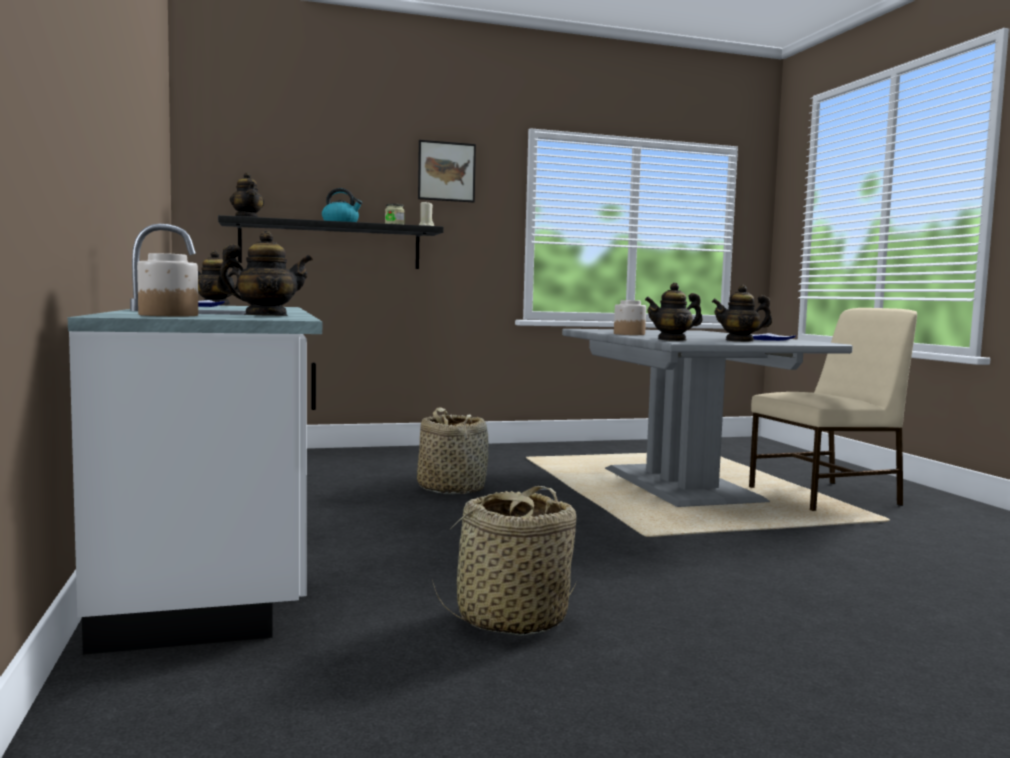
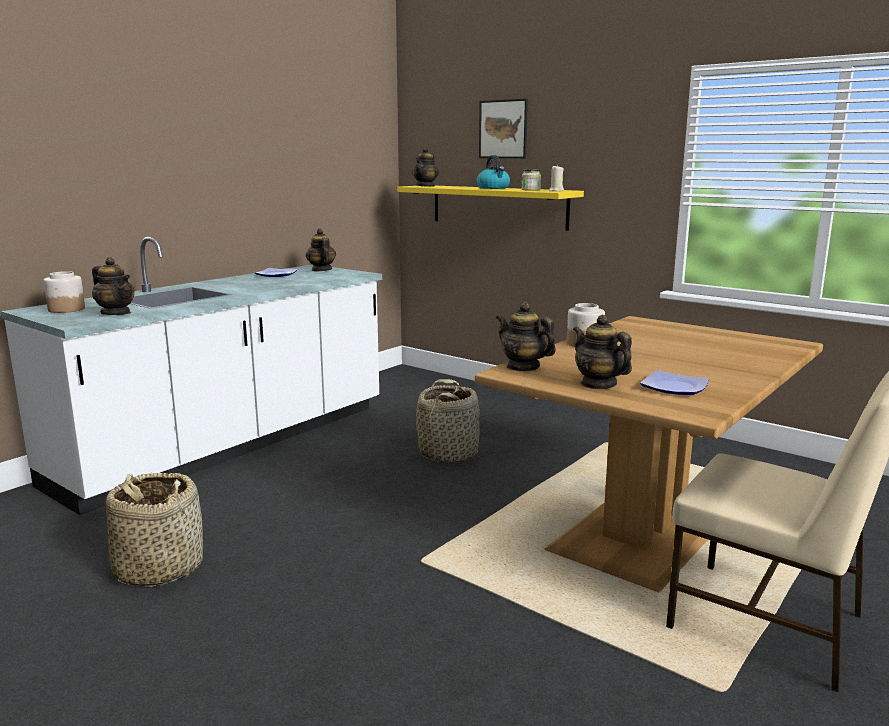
camera: 55 degrees right, 10 degrees up
black shelf [218,215,444,269] -> yellow shelf [397,186,584,231]
picture [418,140,476,202] -> picture moved to [479,99,528,158]
grey dining table [562,329,853,507] -> brown dining table [475,316,823,592]

